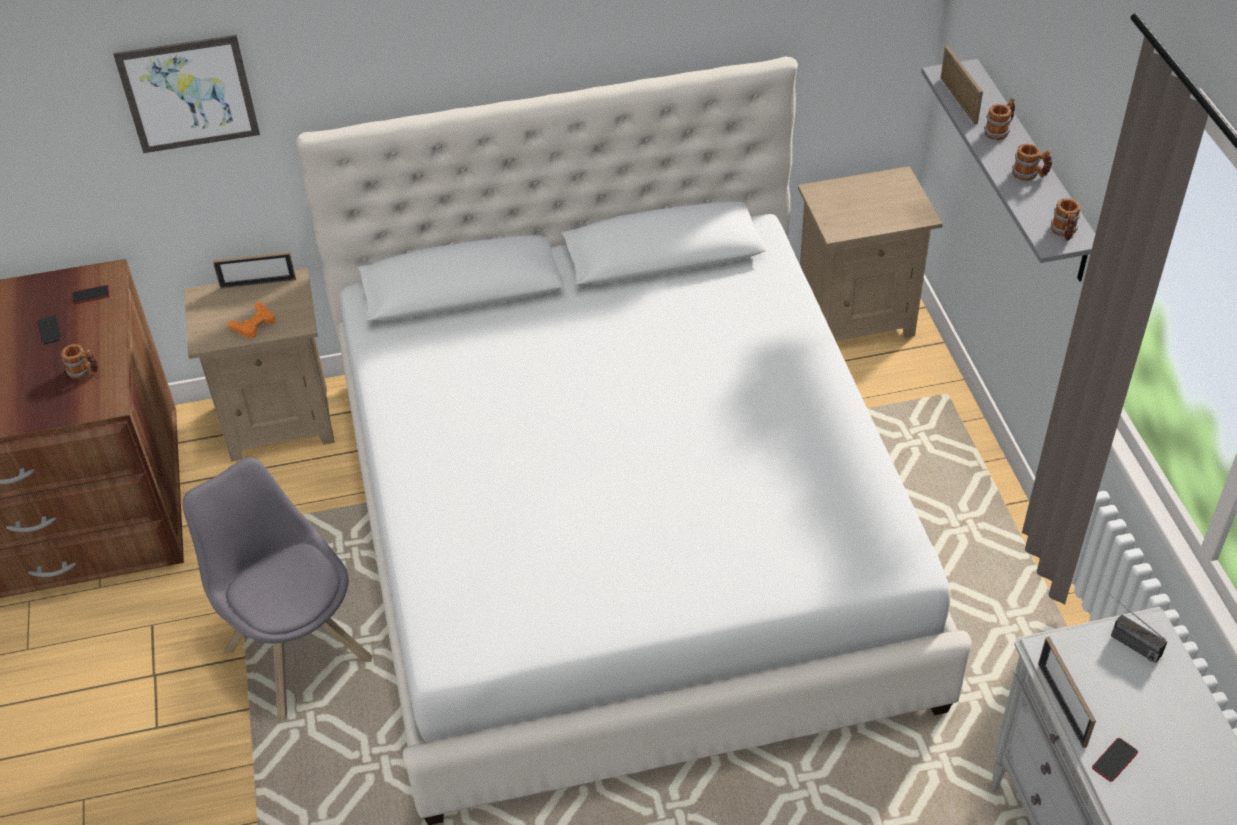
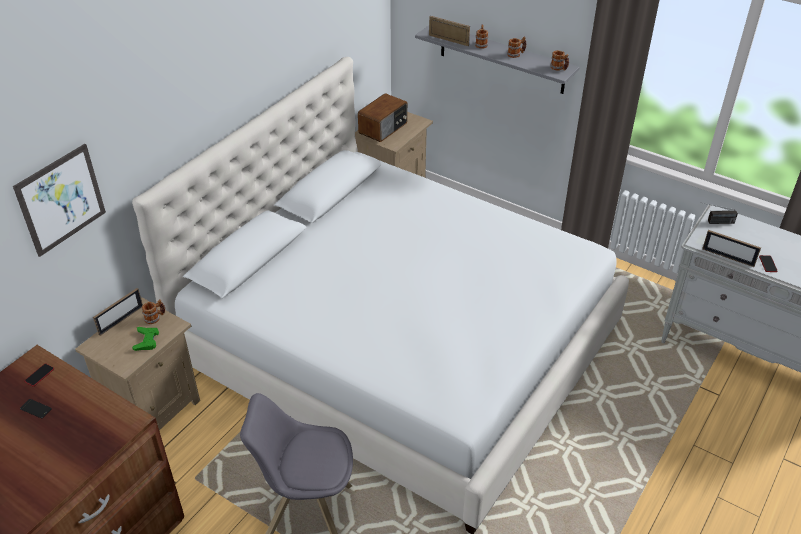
camera: 45 degrees left, 5 degrees down
mug [61,344,98,379] -> mug moved to [142,300,165,324]
orange game controller [228,301,275,339] -> green game controller [132,327,159,351]
none -> radio [358,93,407,142]

